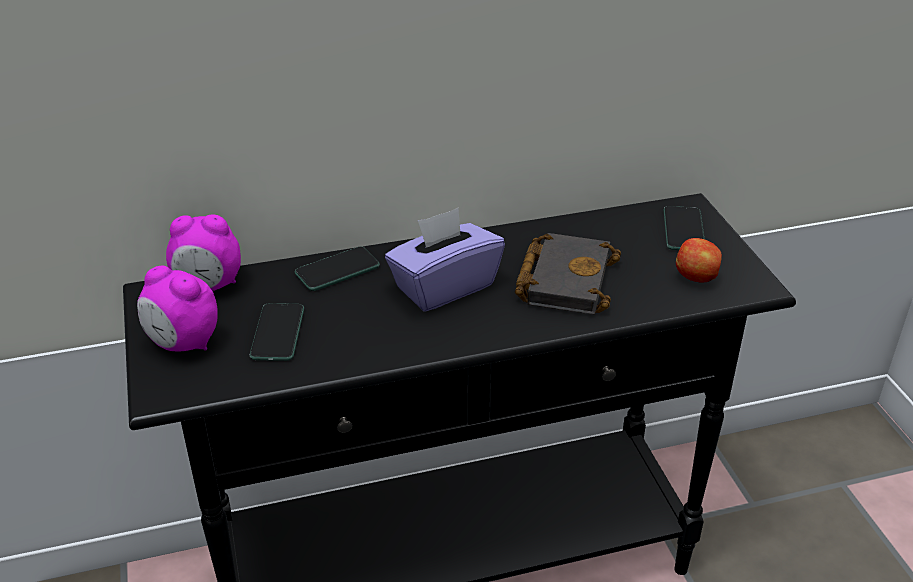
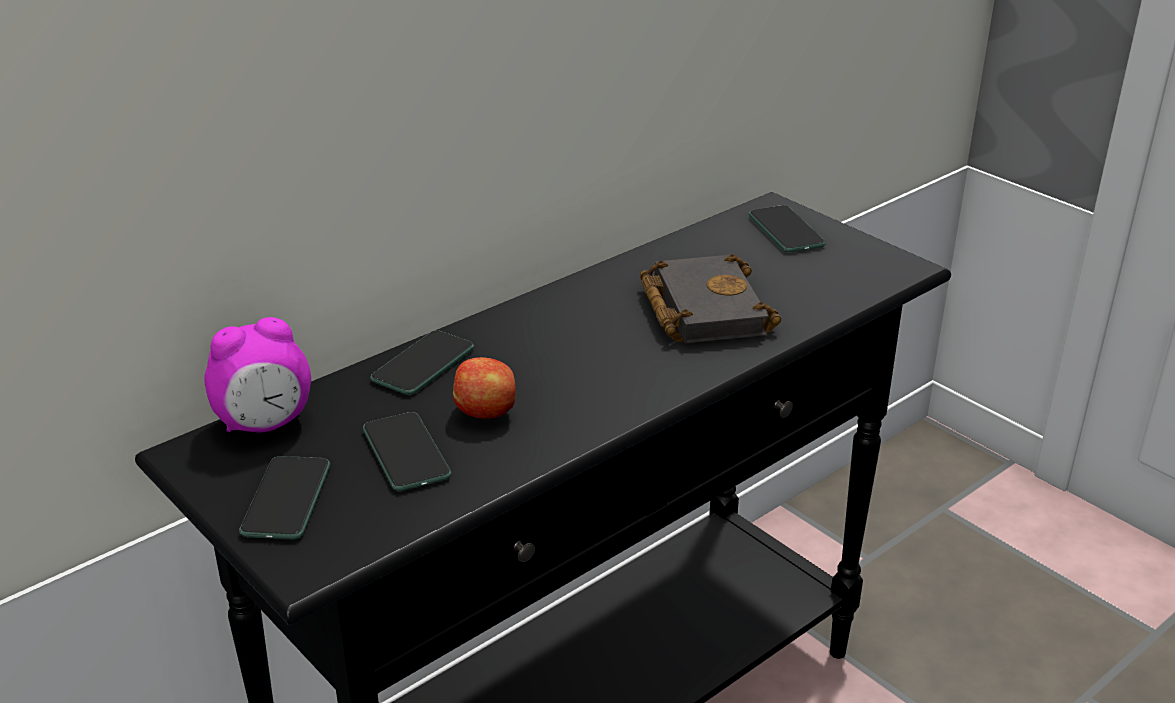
camera: 25 degrees left, 5 degrees down
alarm clock [137,266,218,351] -> phone [240,456,330,540]
purple tissue box [385,208,505,312] -> none
apple [676,238,722,283] -> apple moved to [453,357,515,419]

